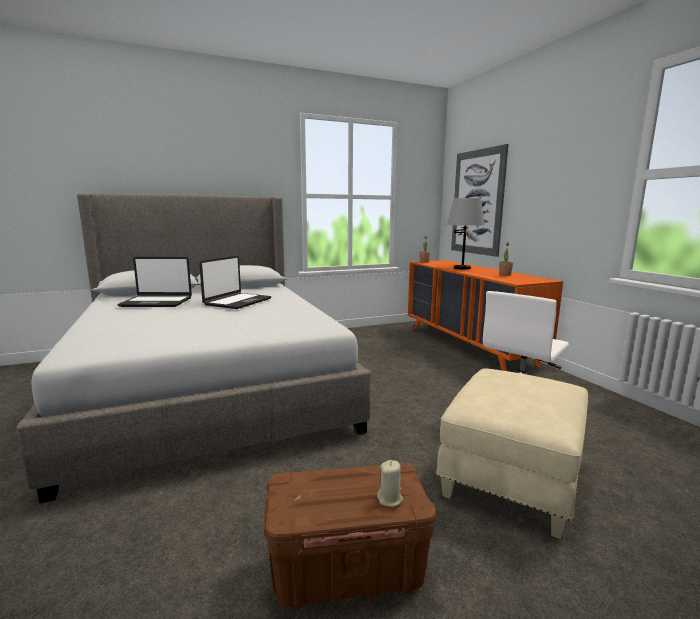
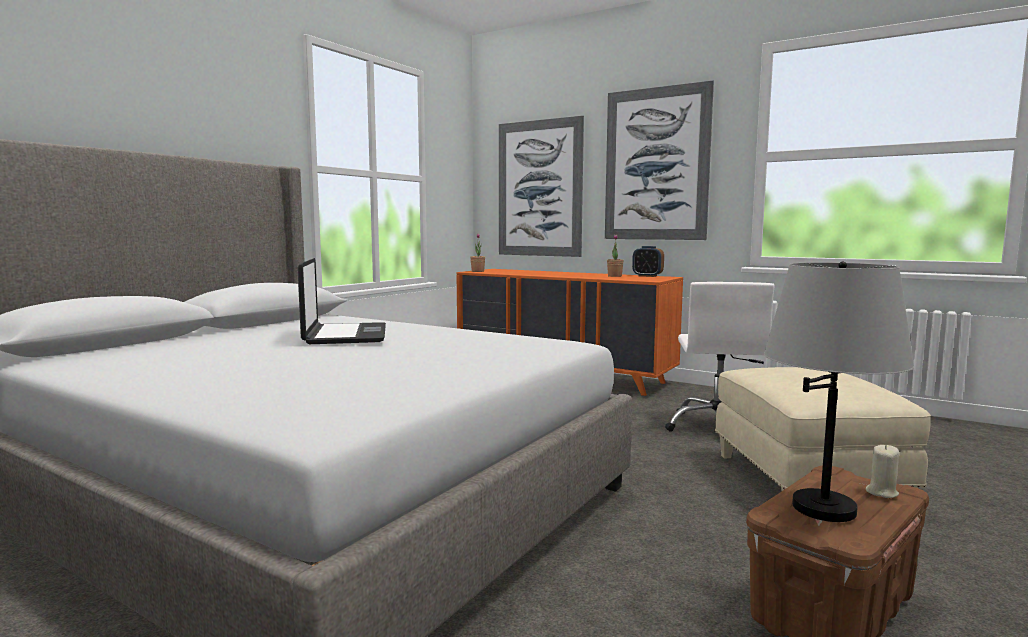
camera: 35 degrees left, 5 degrees down
laptop [117,257,192,307] -> none
grey table lamp [447,197,485,270] -> grey table lamp moved to [764,262,914,522]
none -> picture [605,81,714,240]
none -> alarm clock [632,246,664,277]

